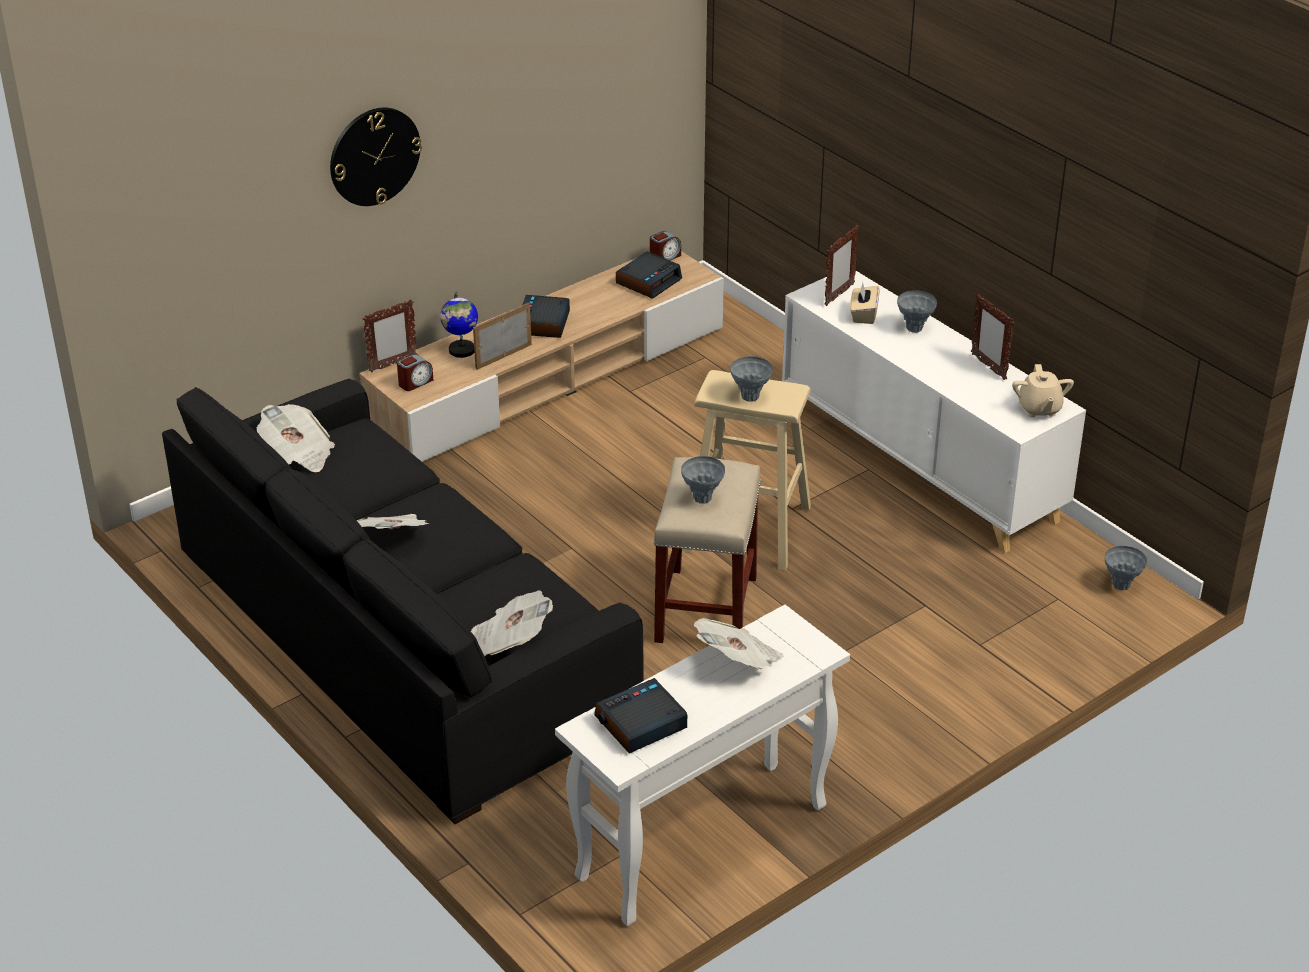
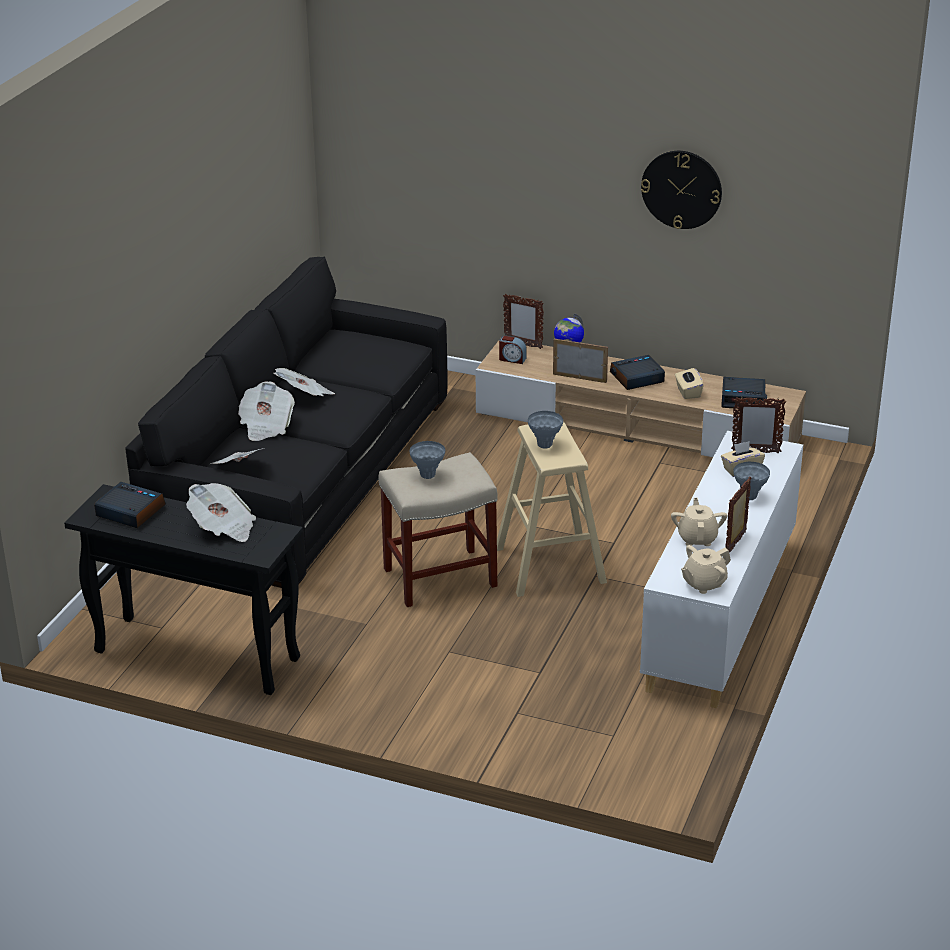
camera: 60 degrees right, 5 degrees down
newspaper [257,404,335,472] -> newspaper moved to [238,381,295,441]
wall clock [330,108,422,206] -> wall clock moved to [641,151,722,229]
white console table [555,605,850,926] -> black console table [64,484,303,695]
alarm clock [650,231,681,261] -> none
grey vase [1105,546,1147,590] -> none
none -> beige teapot [671,498,727,546]
none -> beige tissue box [675,368,704,399]

